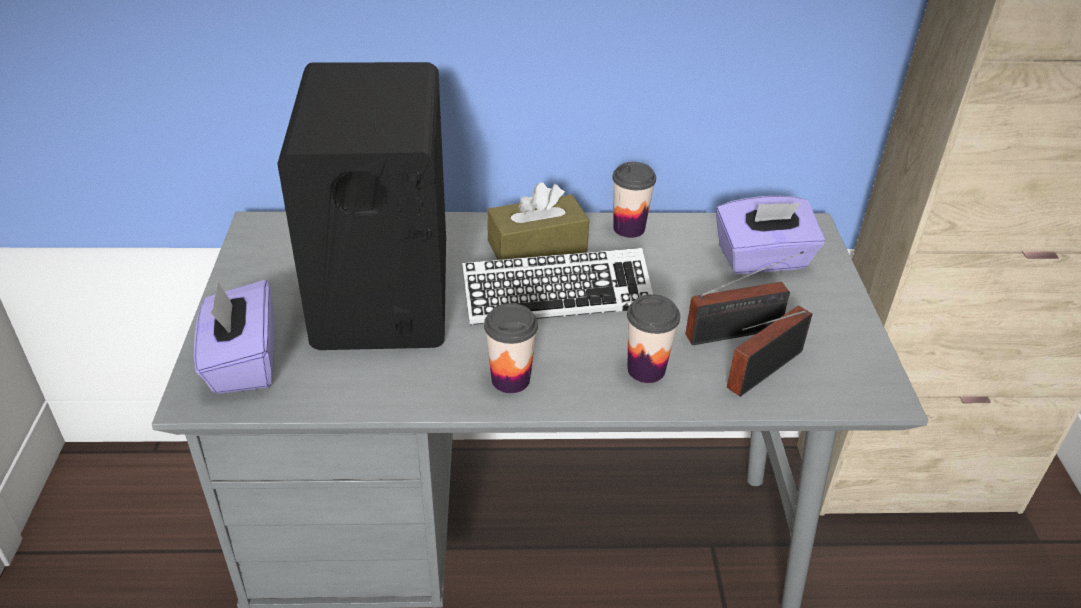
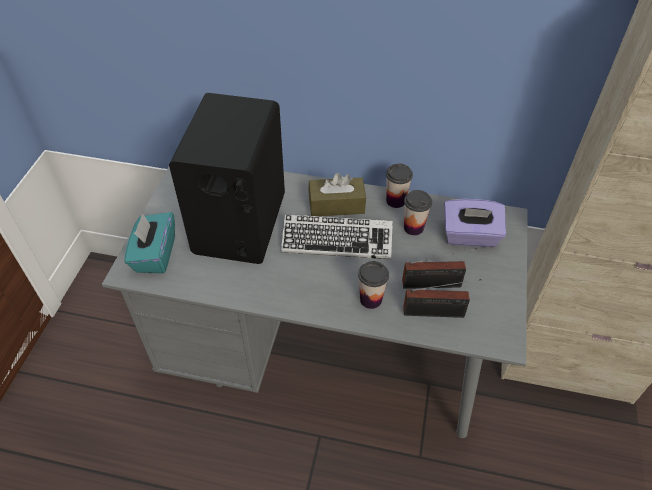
camera: 15 degrees right, 10 degrees up
purple tissue box [194,280,274,394] -> turquoise tissue box [124,212,175,273]
cup [484,303,538,393] -> cup moved to [404,190,432,235]
radio [727,305,812,397] -> radio turned 150 degrees counterclockwise [403,279,481,318]

